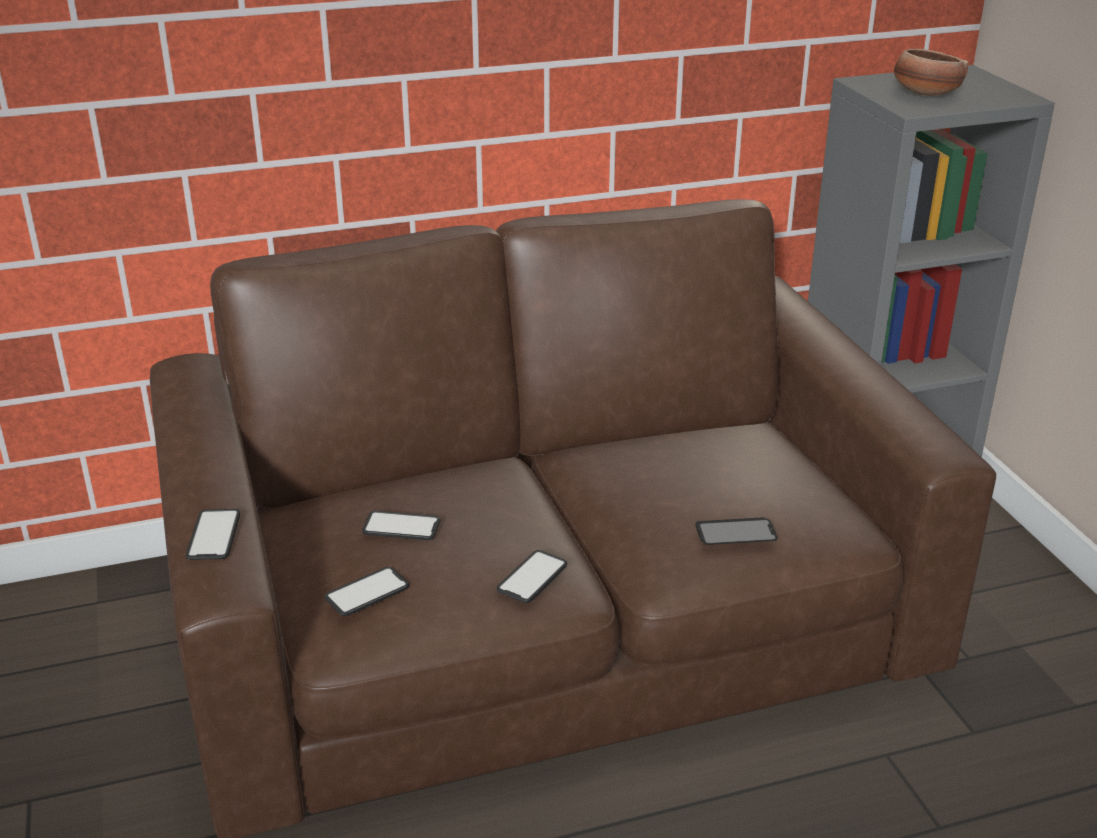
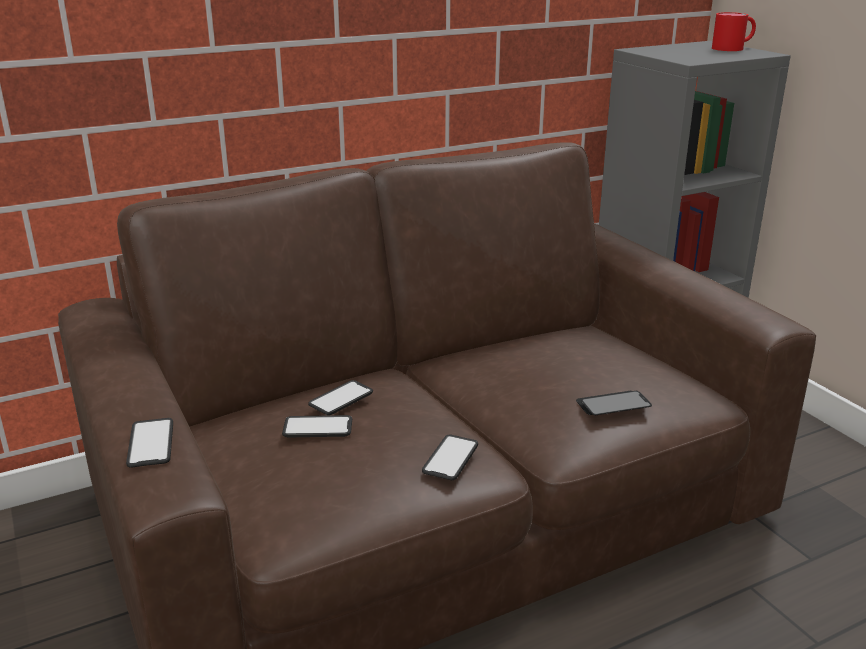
camera: 10 degrees left, 5 degrees down
phone [324,567,409,616] -> phone moved to [308,380,373,415]
bowl [894,49,969,96] -> none
none -> red mug [712,12,756,51]

